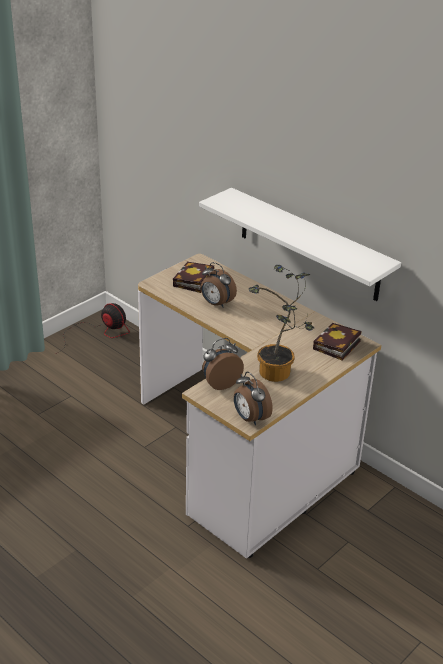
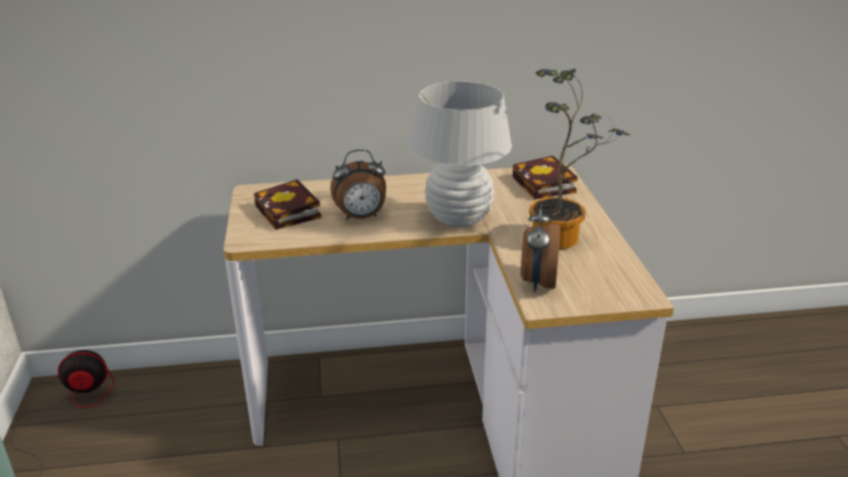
camera: 50 degrees left, 5 degrees down
white shelf [199,188,401,301] -> none
alarm clock [234,372,273,425] -> none
none -> white table lamp [409,81,512,227]

